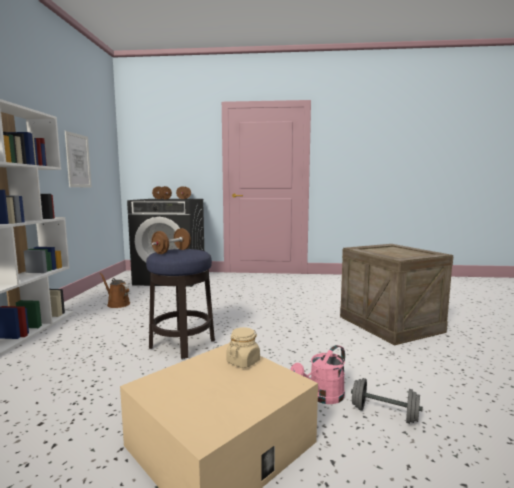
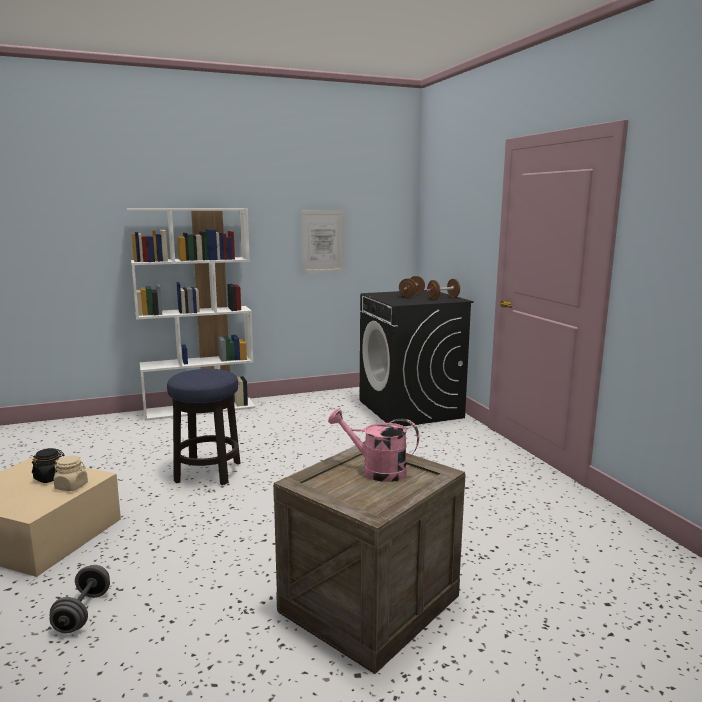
camera: 65 degrees right, 5 degrees up
brown watering can [100,273,130,308] -> none
brown dumbbell [151,228,191,254] -> none
pink watering can [290,345,345,404] -> pink watering can moved to [328,408,419,482]
none -> black jar [32,448,65,483]

